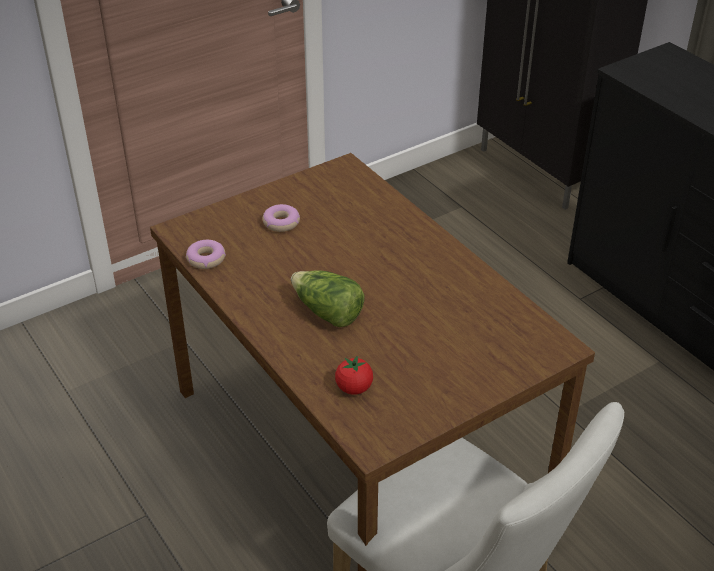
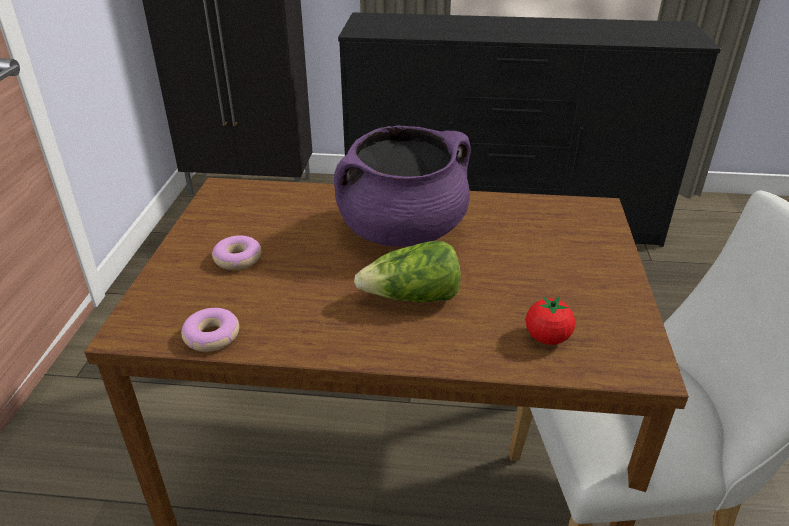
camera: 50 degrees left, 5 degrees down
none -> purple cooking pot [334,125,471,247]

